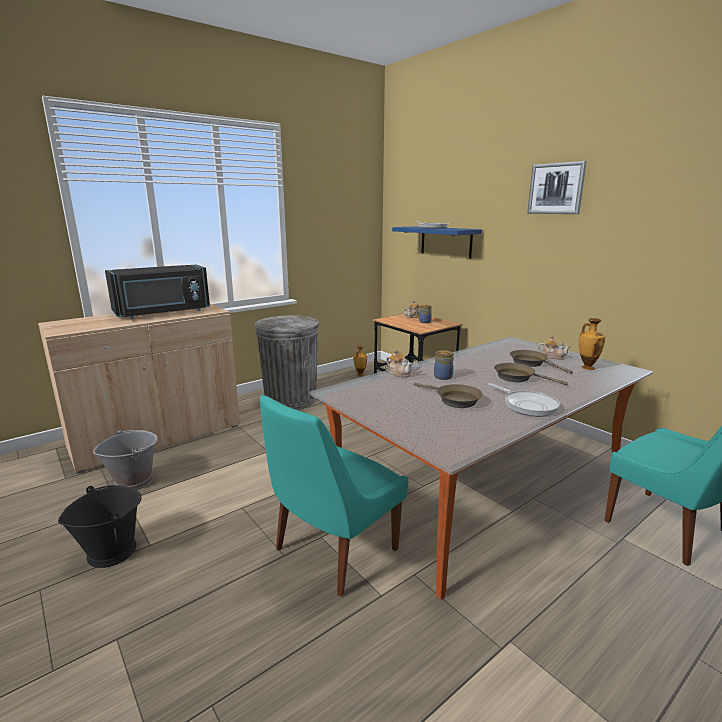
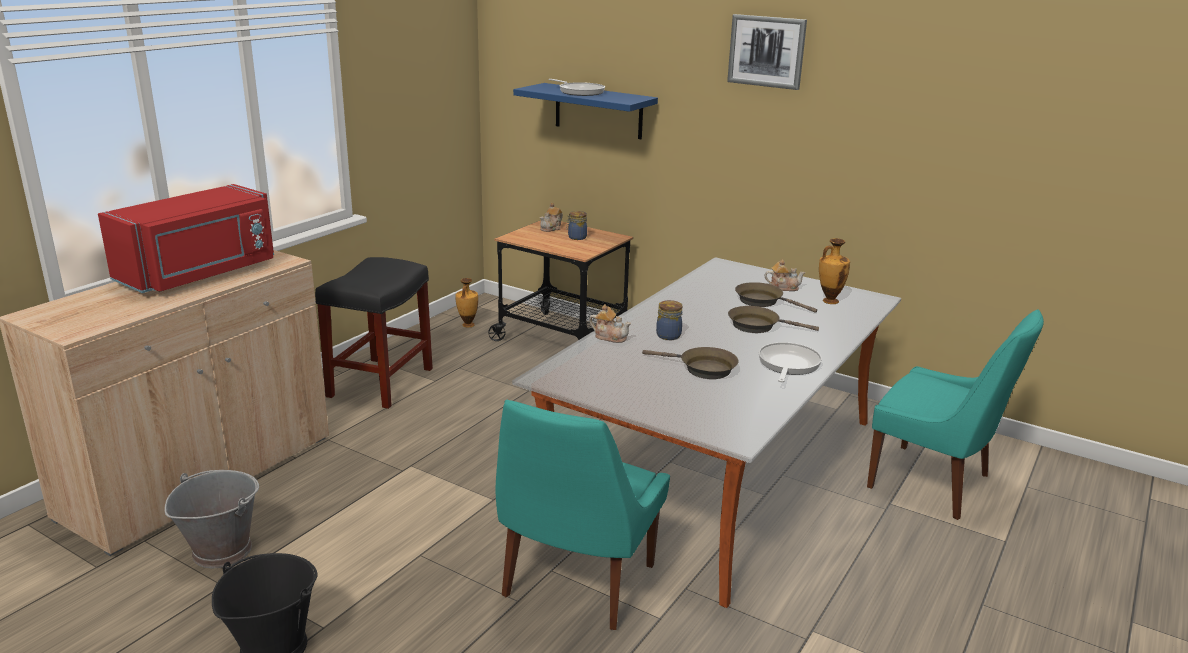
camera: 20 degrees left, 5 degrees up
black microwave [105,264,210,319] -> red microwave [98,184,274,293]
grey trash can [254,316,320,410] -> black stool [315,257,433,409]
frying pan [487,383,560,416] -> frying pan turned 105 degrees counterclockwise [758,342,822,382]

